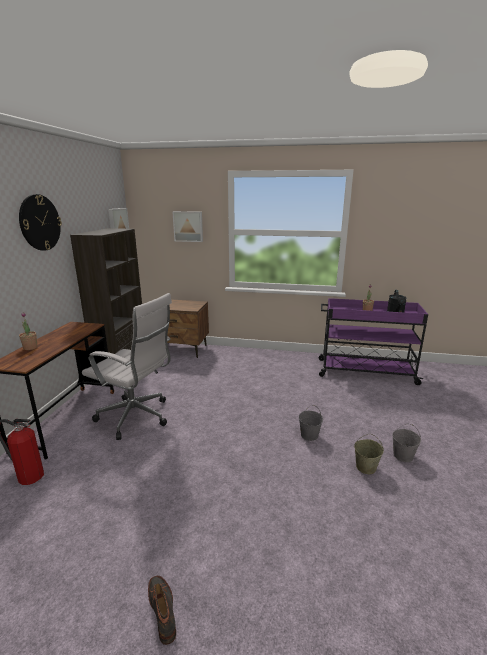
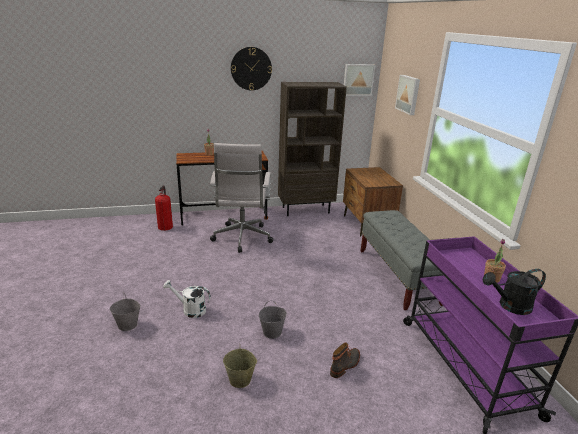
camera: 65 degrees right, 5 degrees up
boot [148,576,176,645] -> boot moved to [330,343,360,378]
grey bucket [392,423,421,462] -> grey bucket moved to [110,293,141,331]
none -> white watering can [163,280,211,318]
none -> grey bench [360,210,443,310]

